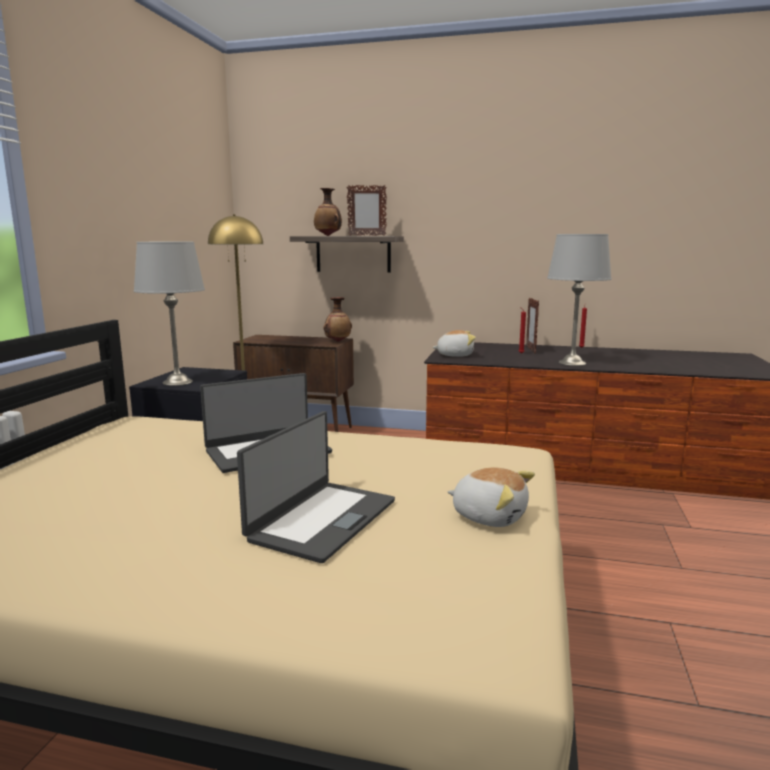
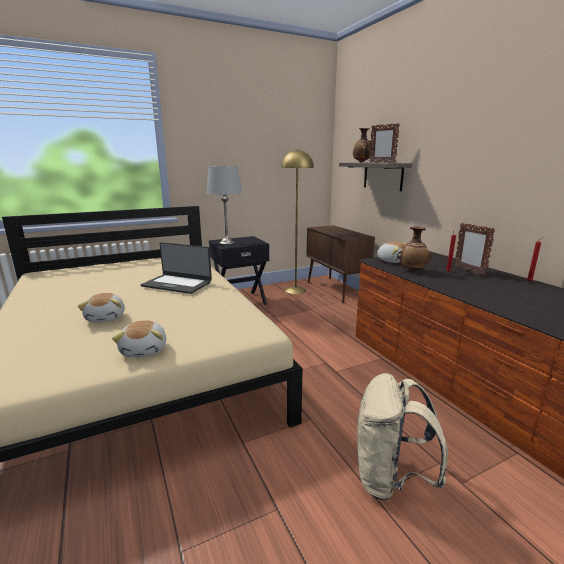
camera: 50 degrees right, 5 degrees up
laptop [237,411,395,563] -> plush toy [78,293,125,322]
vase [323,297,352,342] -> vase moved to [397,227,432,271]
picture frame [526,298,539,353] -> picture frame turned 75 degrees counterclockwise [454,223,495,276]
grey table lamp [547,234,611,366] -> none
none -> beige backpack [357,373,448,501]

